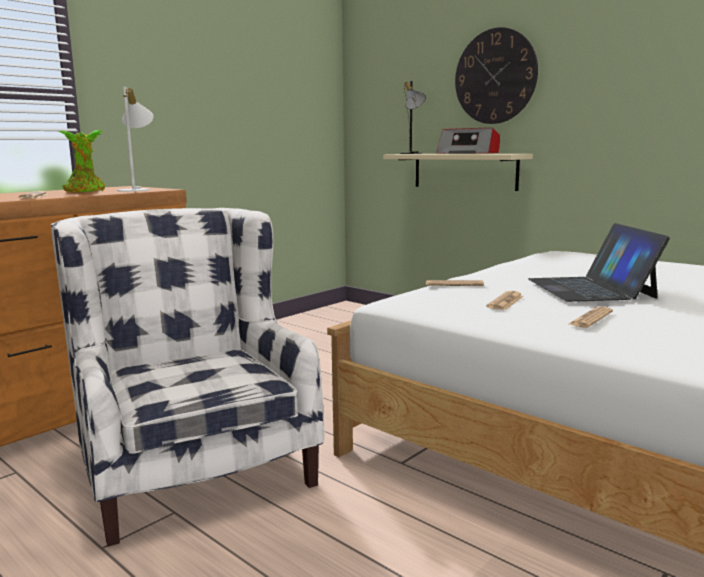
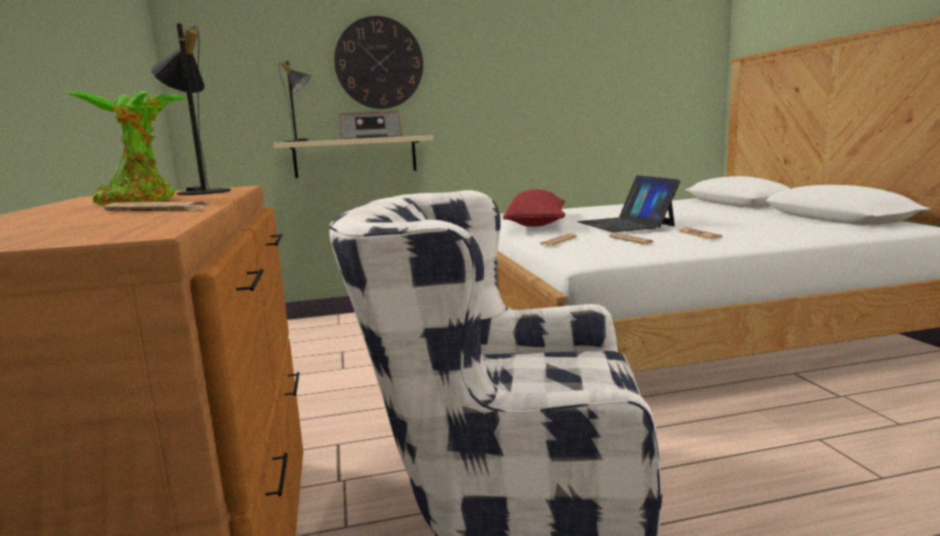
camera: 55 degrees left, 0 degrees up
white table lamp [117,87,153,192] -> black table lamp [151,23,231,195]
laptop [528,223,670,302] -> laptop turned 45 degrees clockwise [577,175,680,232]
none -> red pillow [503,189,565,227]

